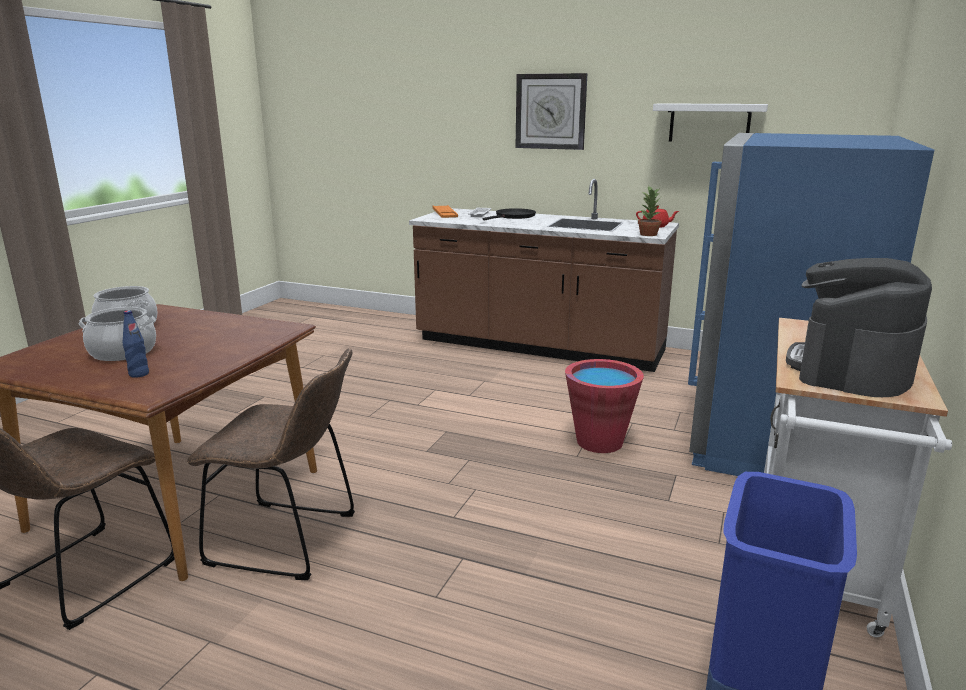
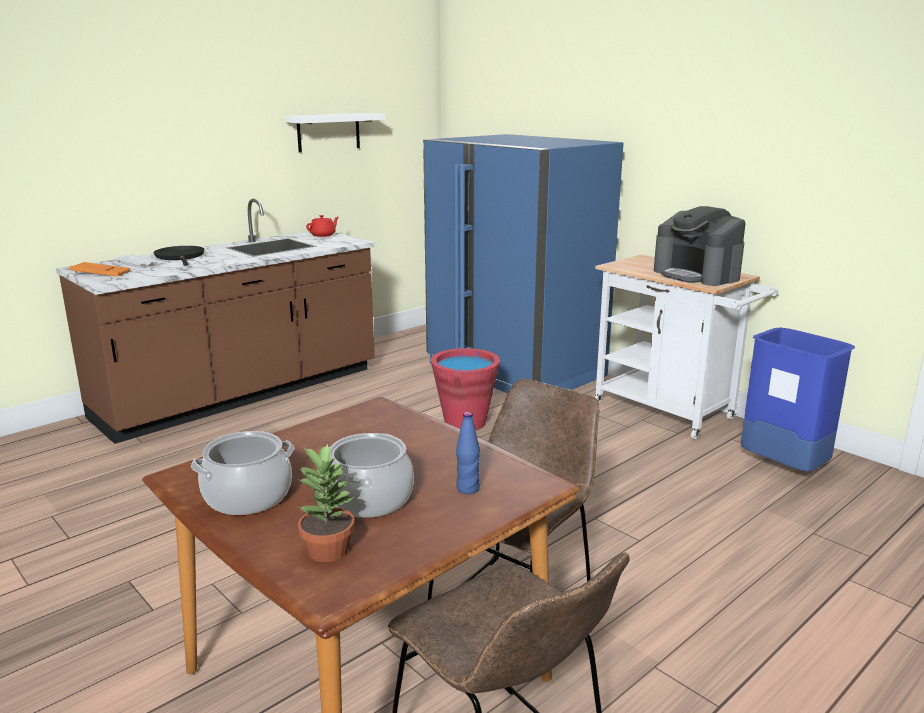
camera: 65 degrees left, 0 degrees up
wall clock [516,73,587,150] -> none
potted plant [638,186,662,236] -> potted plant moved to [298,443,355,562]

